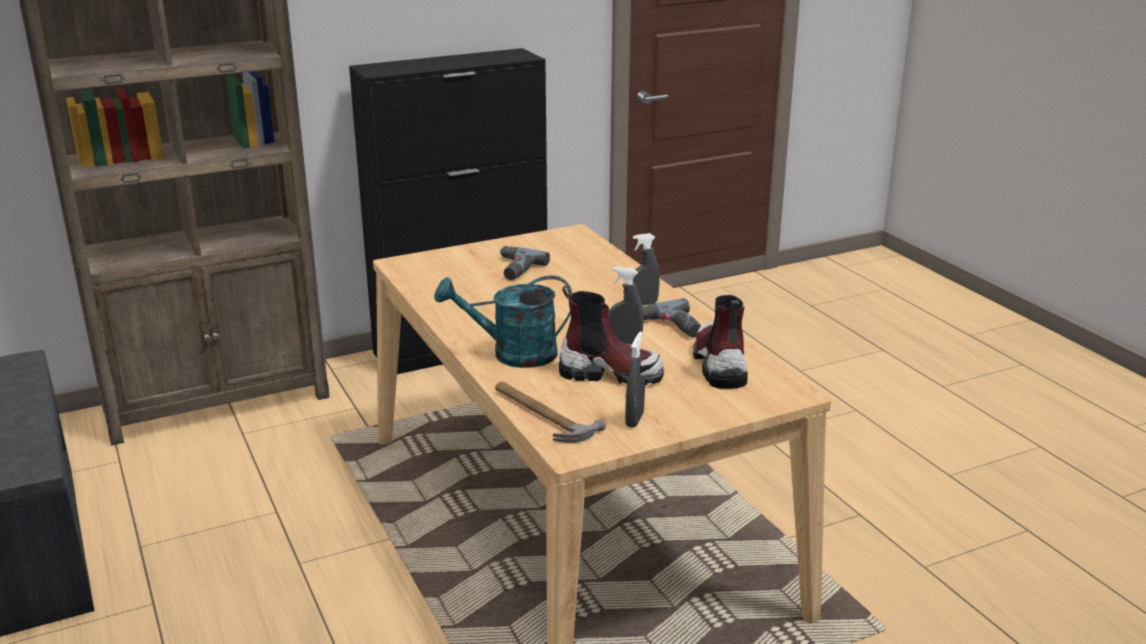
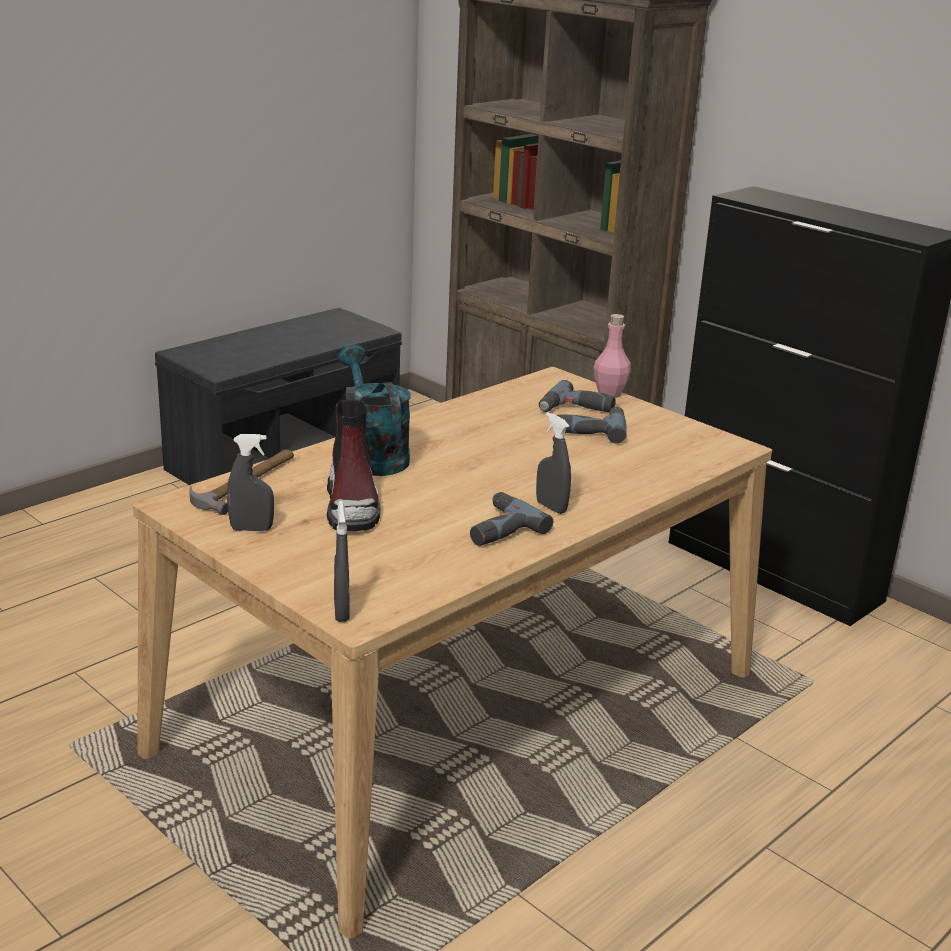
camera: 70 degrees right, 0 degrees up
grey spray bottle [608,267,643,345] -> grey spray bottle moved to [334,501,350,622]
boot [693,295,748,389] -> none
none -> power drill [539,380,616,412]
none -> pink bottle [594,314,631,398]

